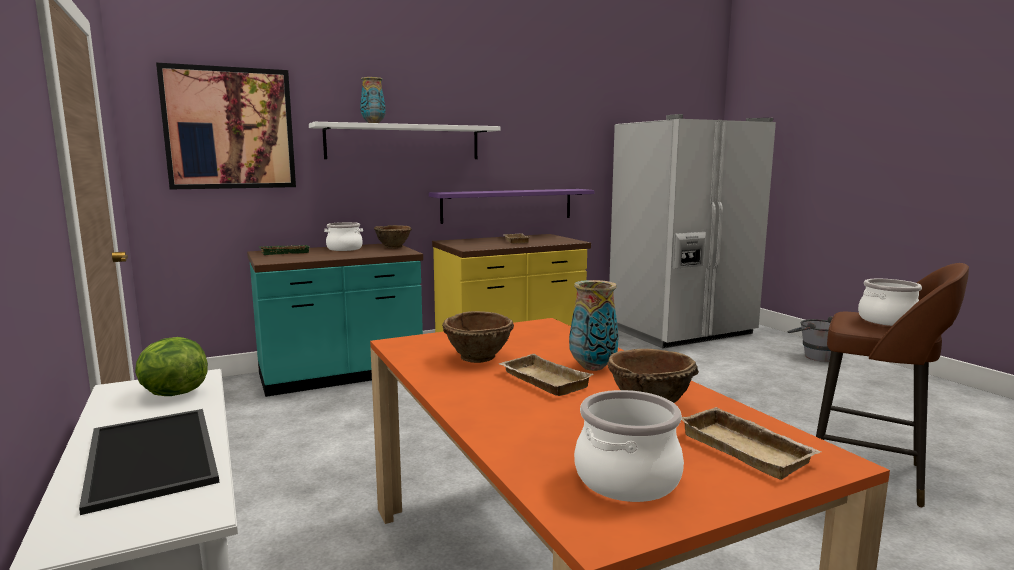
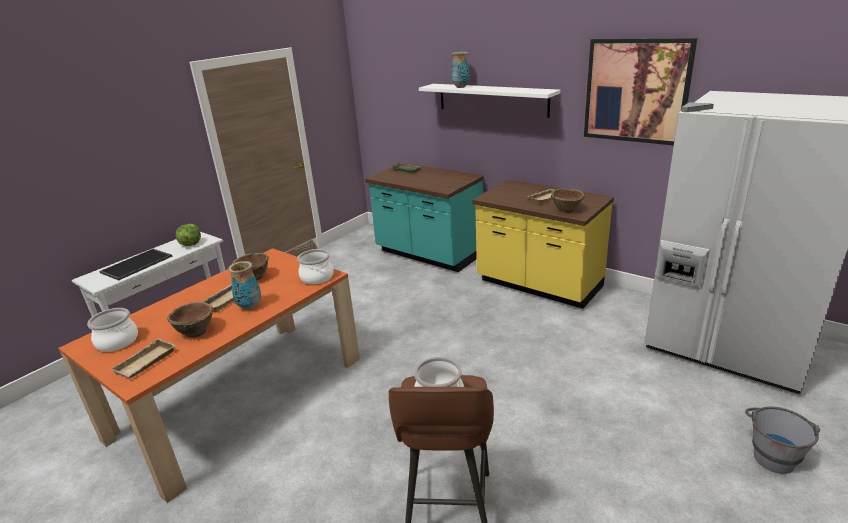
camera: 65 degrees right, 15 degrees up
picture [156,63,296,190] -> picture moved to [584,38,697,145]
cooking pot [324,222,363,251] -> cooking pot moved to [297,249,334,284]
brown bowl [374,225,412,248] -> brown bowl moved to [551,189,585,213]
purple shelf [429,189,594,224] -> none

